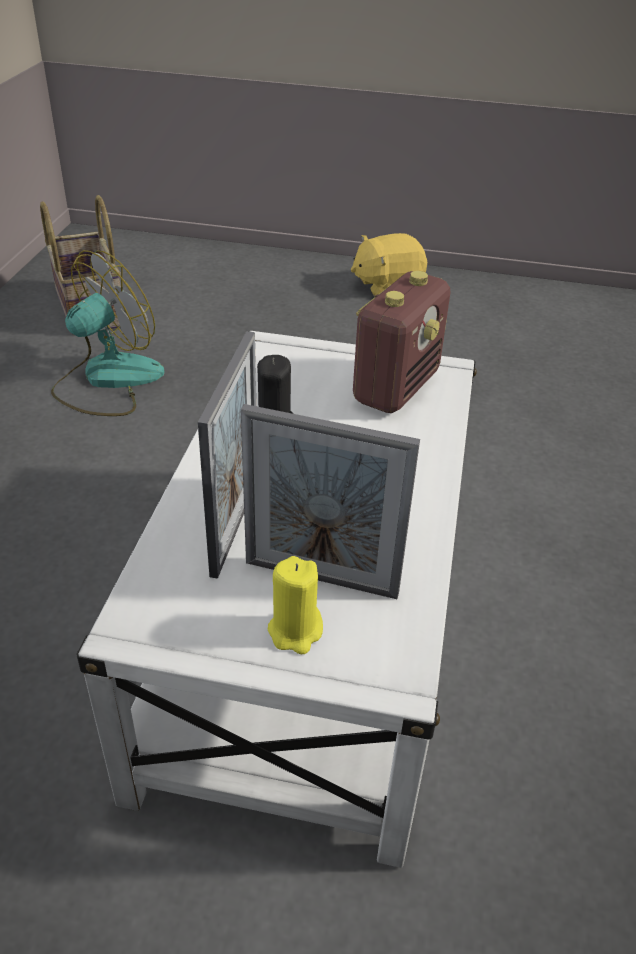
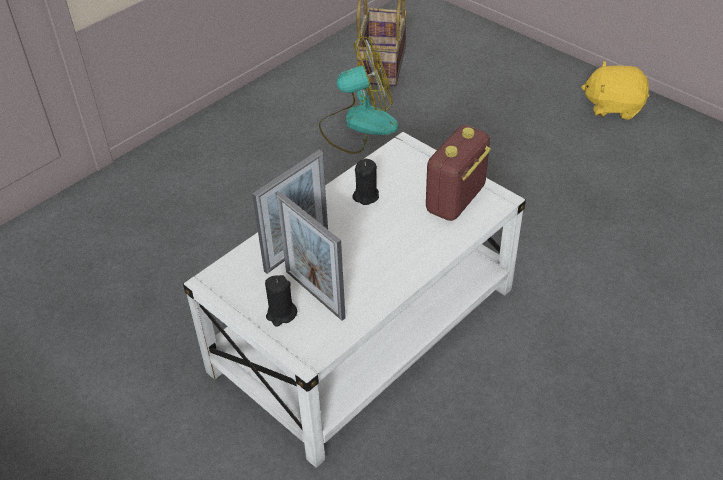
camera: 35 degrees right, 5 degrees up
yellow candle [267,556,323,654] -> black candle [265,275,298,327]
radio [353,271,451,413] -> radio turned 150 degrees clockwise [426,125,491,221]

